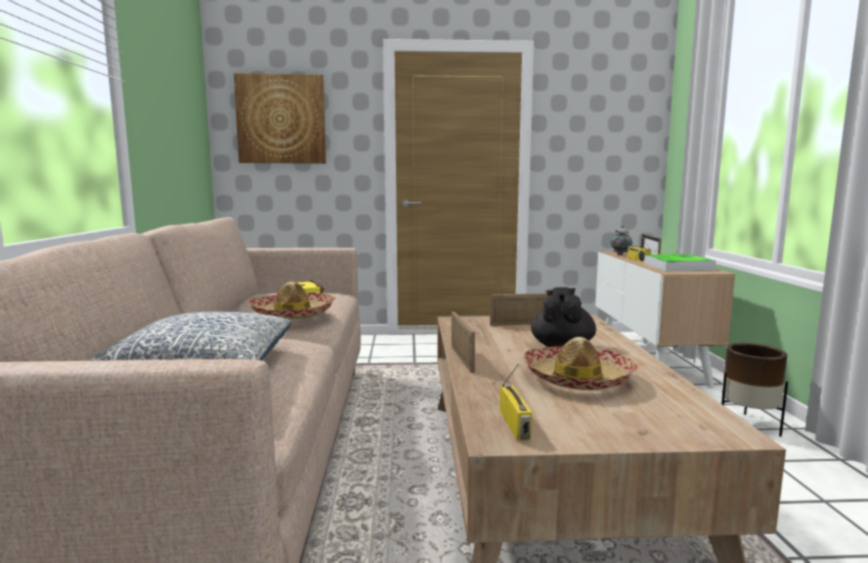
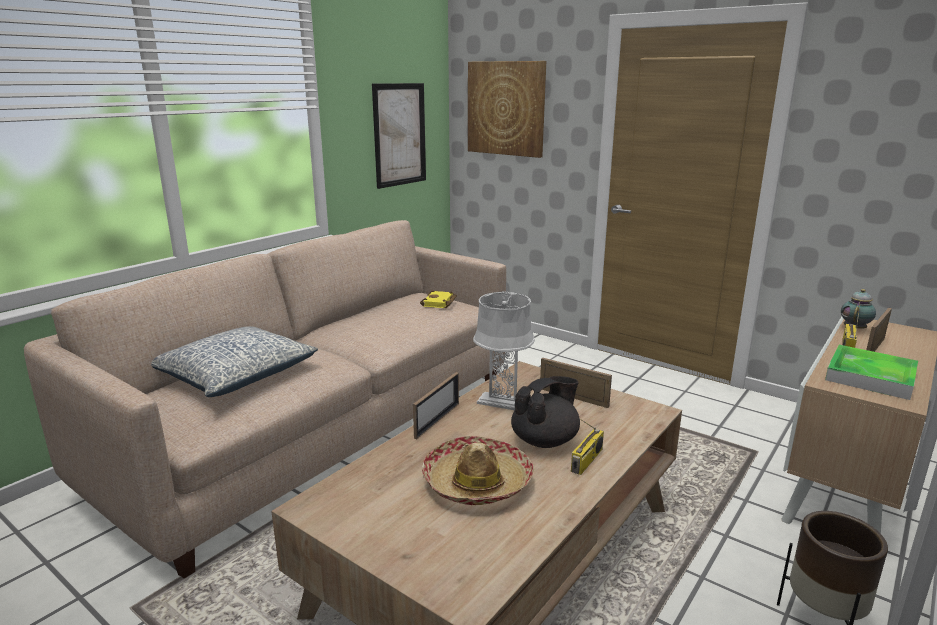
camera: 40 degrees right, 10 degrees up
hat [248,282,336,320] -> none
radio [500,364,532,441] -> radio moved to [571,418,604,475]
none -> picture [372,83,426,189]
none -> grey table lamp [473,291,535,410]

